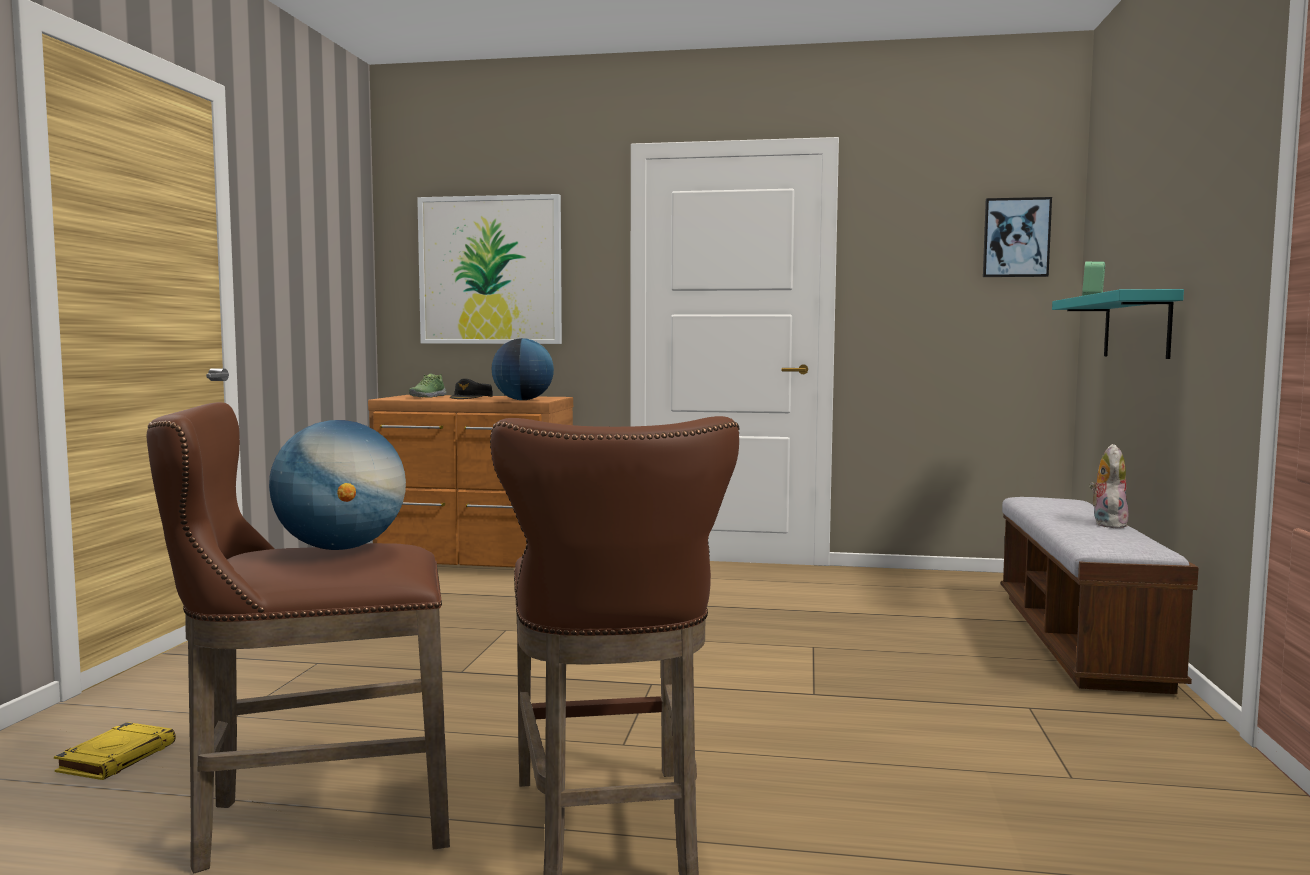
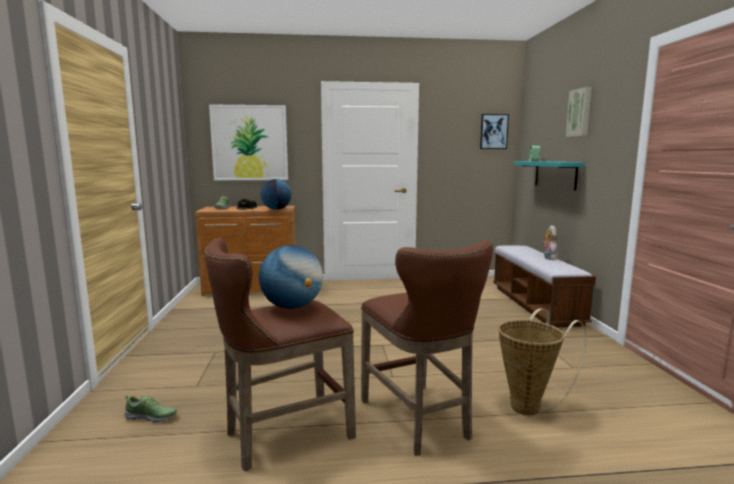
camera: 15 degrees left, 5 degrees up
yellow book [54,722,176,780] -> shoe [124,395,177,423]
none -> basket [498,308,586,415]
none -> picture [566,87,591,137]

